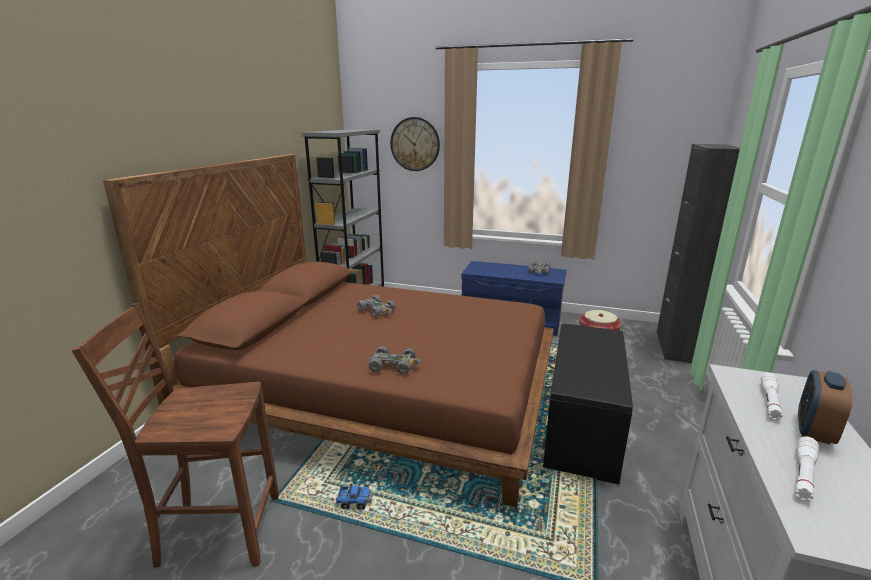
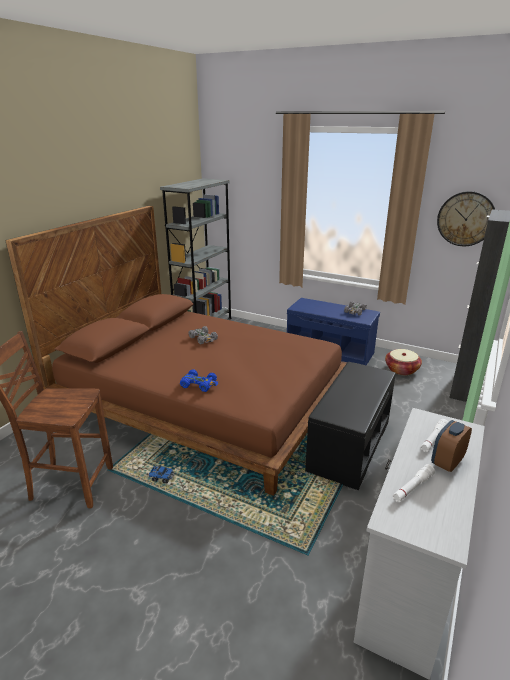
camera: 10 degrees right, 5 degrees up
grey toy car [369,346,421,374] -> blue toy car [180,369,218,392]
wall clock [390,117,440,171] -> wall clock moved to [437,191,495,246]

